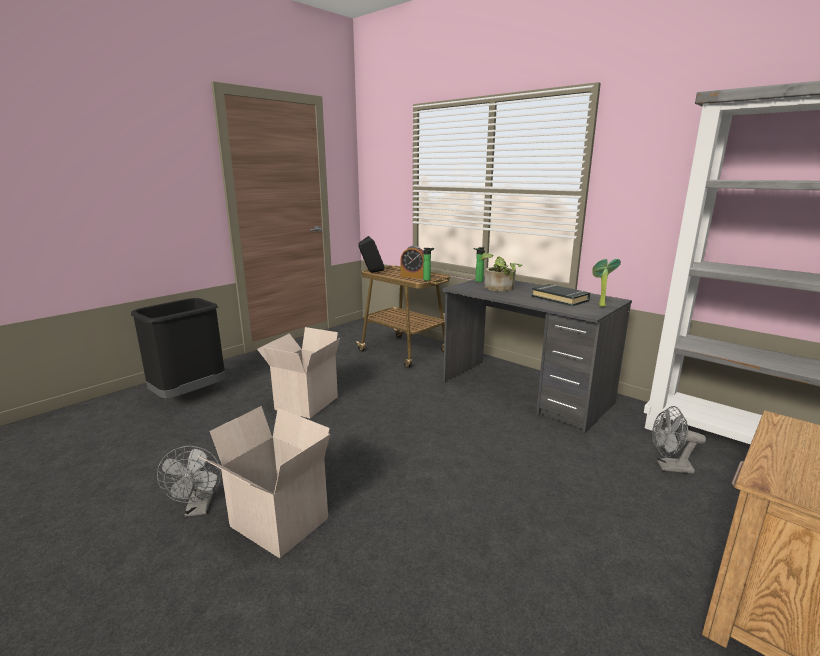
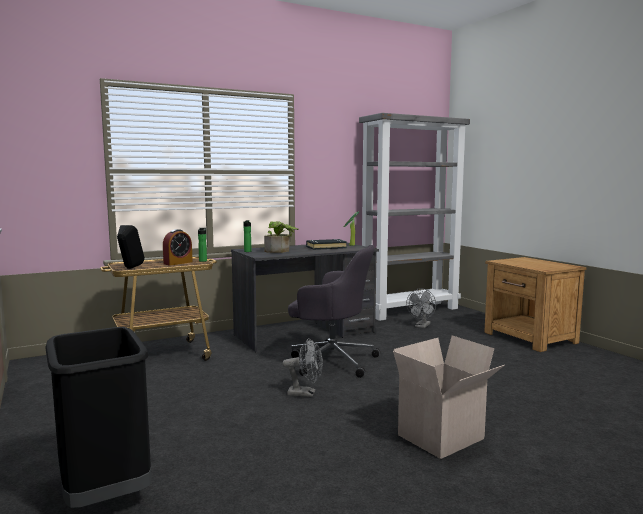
camera: 70 degrees left, 10 degrees down
grey fan [157,446,221,517] -> grey fan moved to [282,338,323,397]
cardboard box [257,327,340,418] -> none
none -> grey office chair [288,245,380,378]

